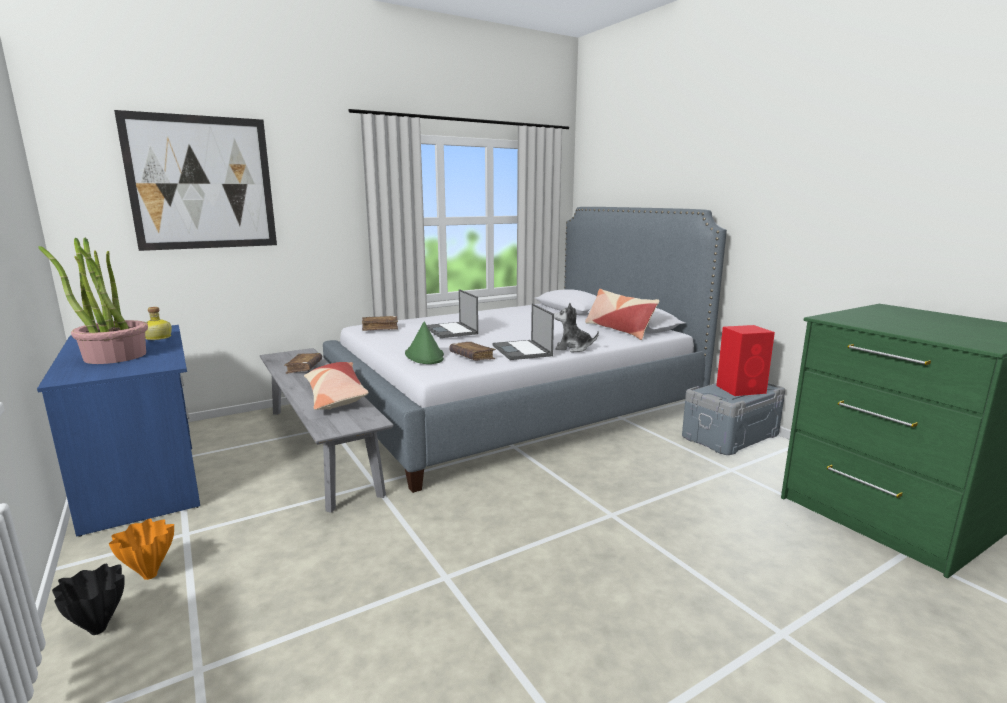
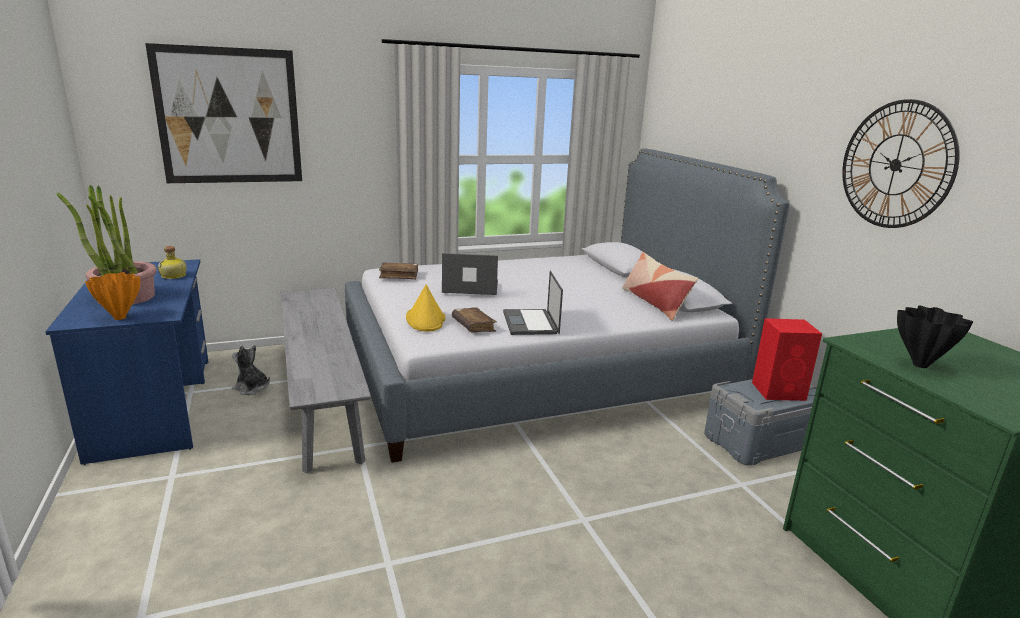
camera: 10 degrees right, 5 degrees up
black vase [52,564,125,635] -> black vase moved to [897,305,973,368]
orange vase [109,519,174,580] -> orange vase moved to [85,272,140,320]
brown book [284,353,322,374] -> none
pillow [304,362,369,410] -> none
green hat [405,321,444,364] -> yellow hat [406,284,445,332]
laptop [427,289,478,338] -> laptop turned 105 degrees clockwise [442,253,498,295]
plush toy [554,302,599,352] -> plush toy moved to [232,345,270,395]
none -> wall clock [842,99,960,228]

